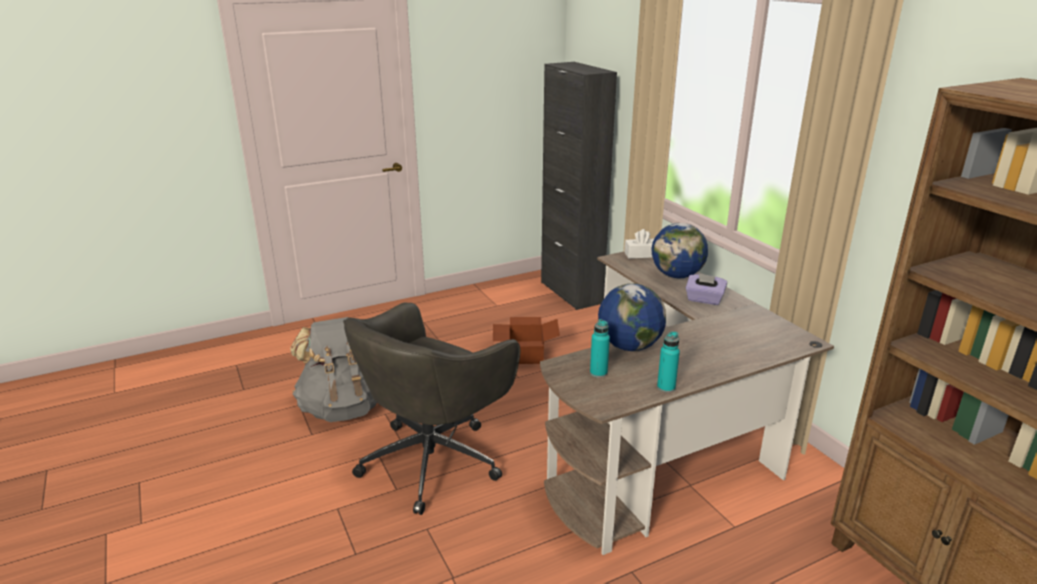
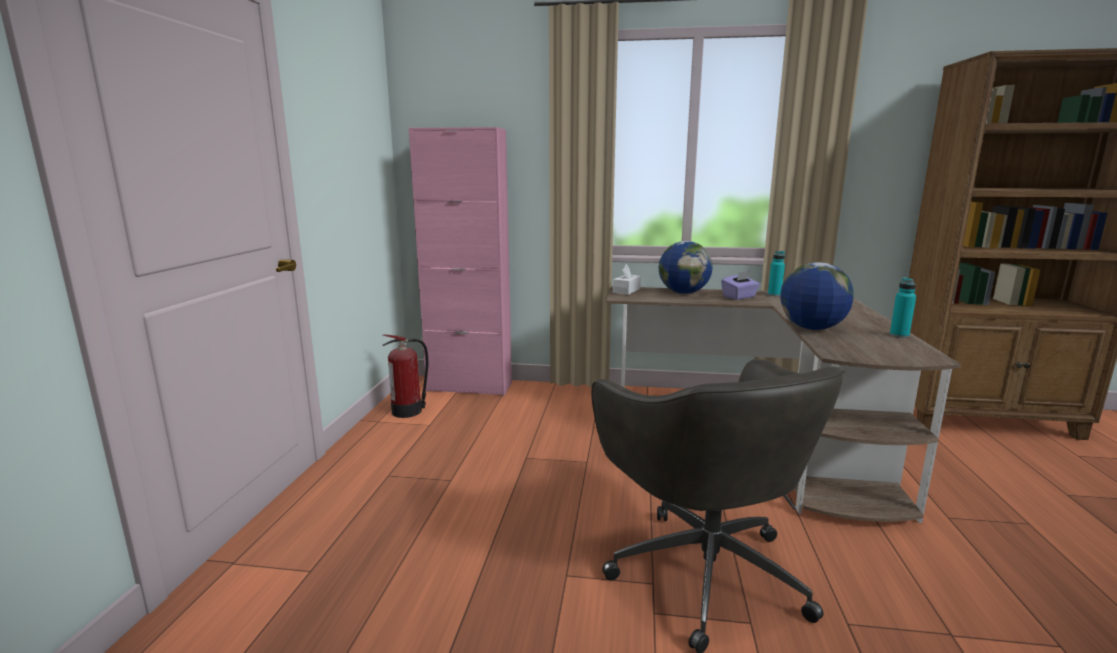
camera: 55 degrees left, 10 degrees down
grey backpack [291,317,377,422] -> none
cardboard box [493,317,560,364] -> none
black cabinet [541,62,617,310] -> pink cabinet [409,127,512,396]
turquoise bottle [590,319,610,378] -> turquoise bottle moved to [768,251,785,296]
none -> fire extinguisher [383,334,428,418]

